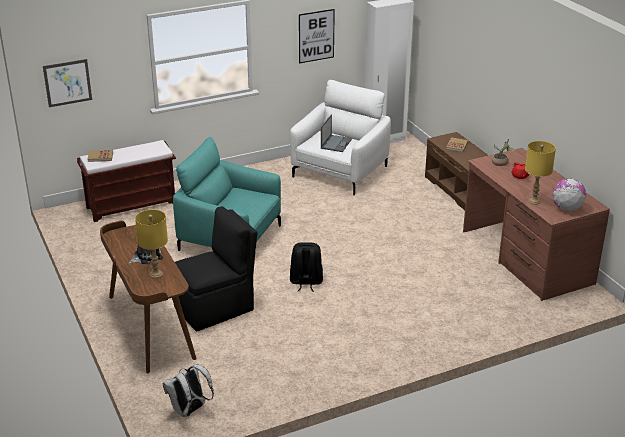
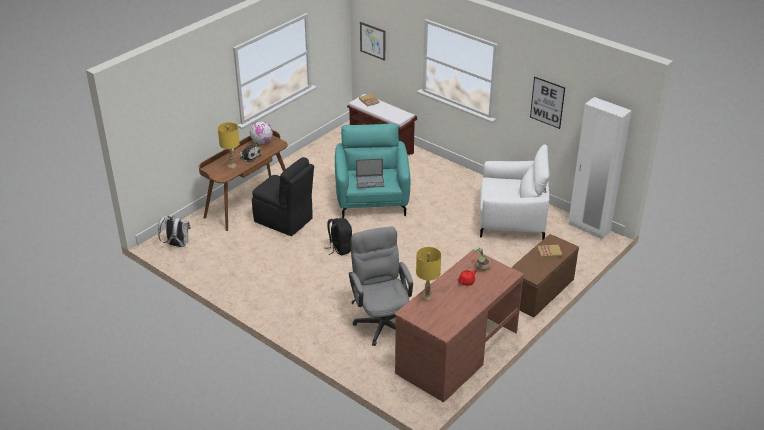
camera: 65 degrees right, 5 degrees up
laptop [321,114,352,152] -> laptop moved to [356,158,385,188]
globe [553,178,586,211] -> globe moved to [250,121,273,144]
none -> grey office chair [349,226,413,346]

